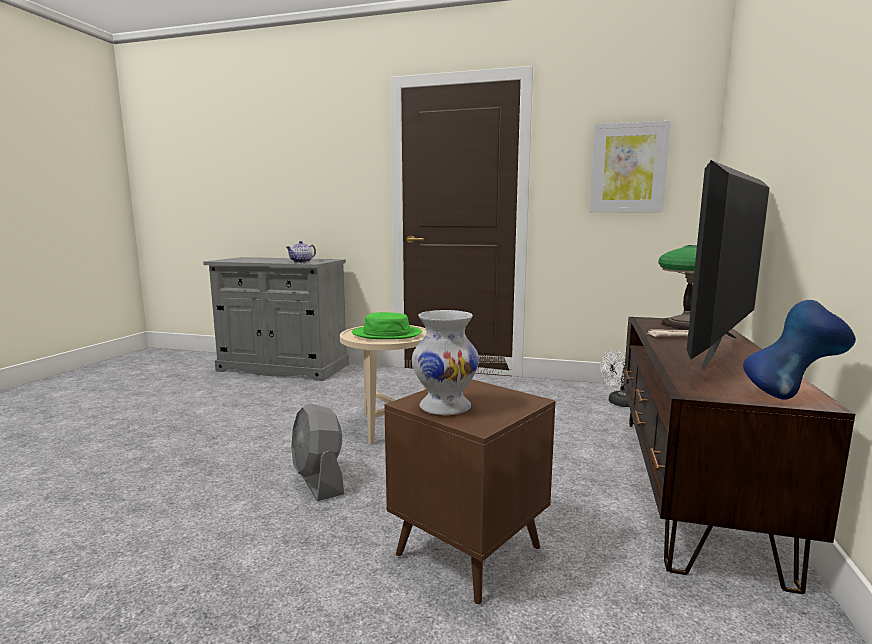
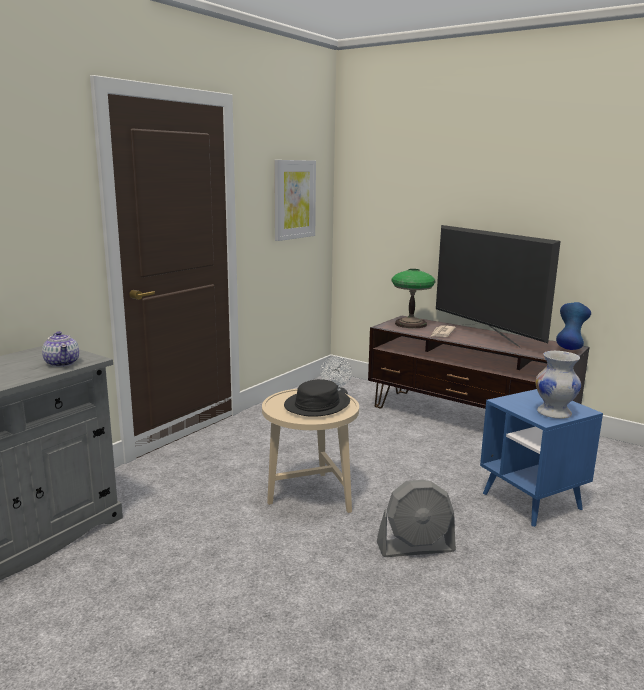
camera: 70 degrees left, 5 degrees up
green hat [352,312,422,339] -> black hat [284,379,350,417]
brown side table [384,379,555,605] -> blue side table [480,389,603,527]

